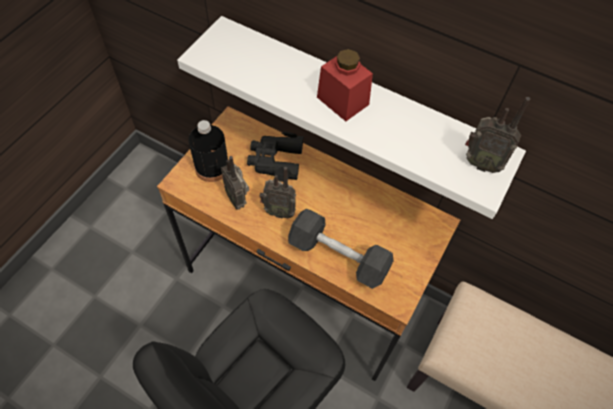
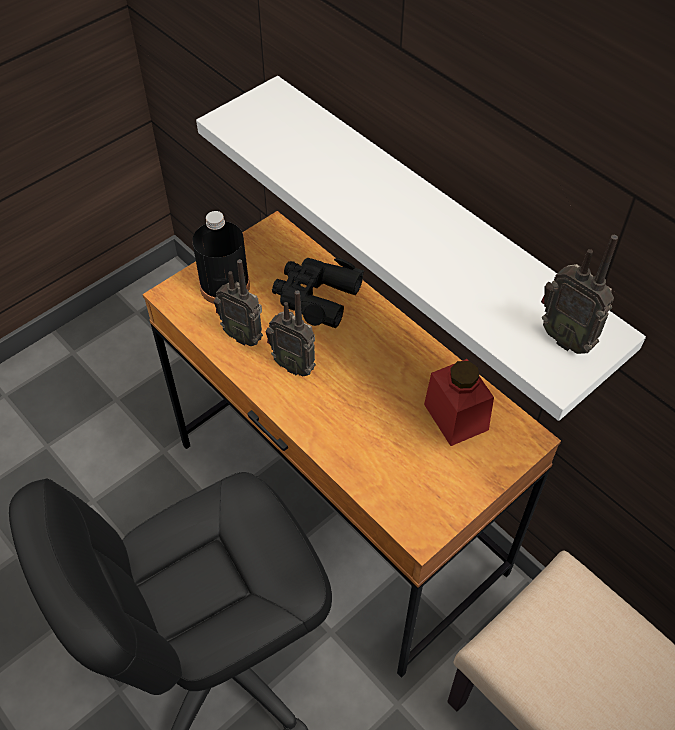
camera: 20 degrees right, 5 degrees down
radio [221,156,249,210] -> radio turned 45 degrees counterclockwise [214,259,263,346]
black dumbbell [288,209,394,289] -> none
red jar [317,49,373,121] -> red jar moved to [424,359,494,446]

